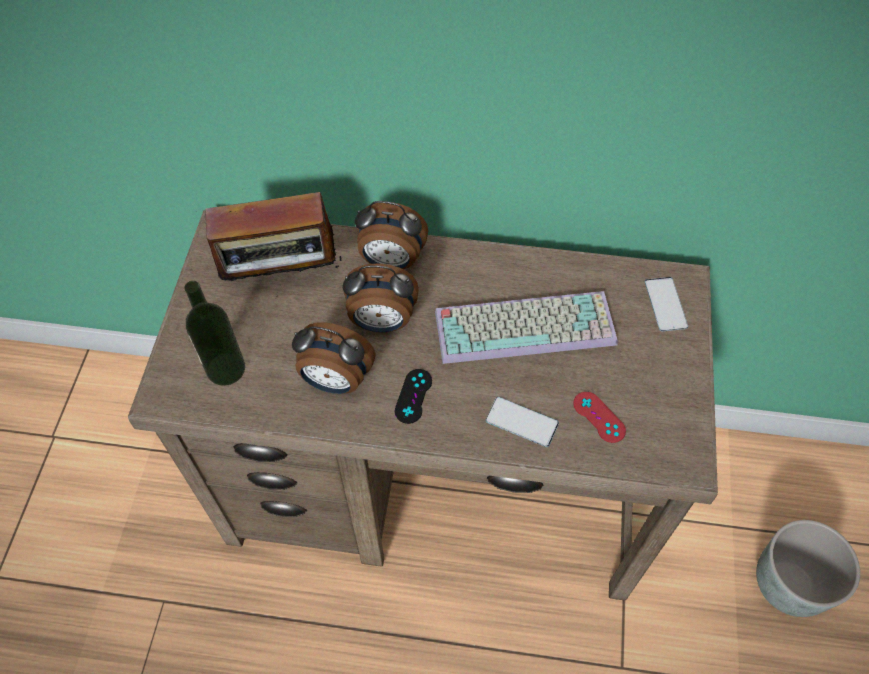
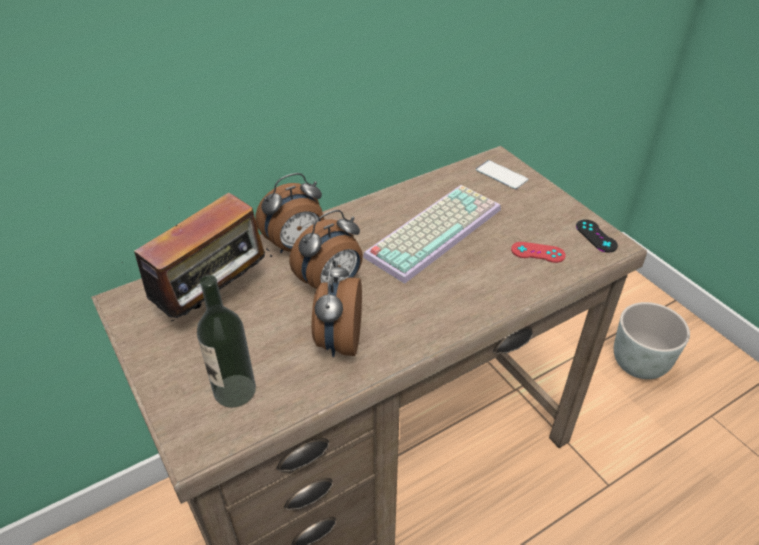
camera: 40 degrees left, 15 degrees down
alarm clock [292,322,375,394] -> alarm clock turned 120 degrees clockwise [312,259,362,357]
black game controller [394,369,432,424] -> black game controller moved to [576,220,618,252]
phone [486,397,559,447] -> none

